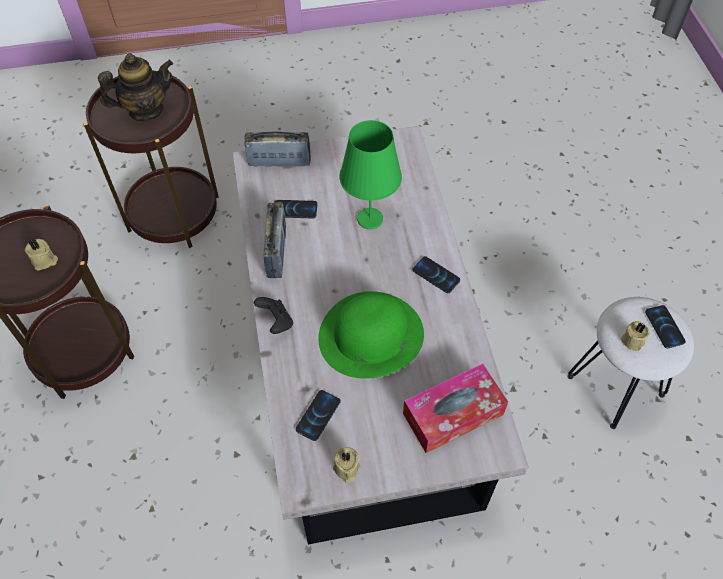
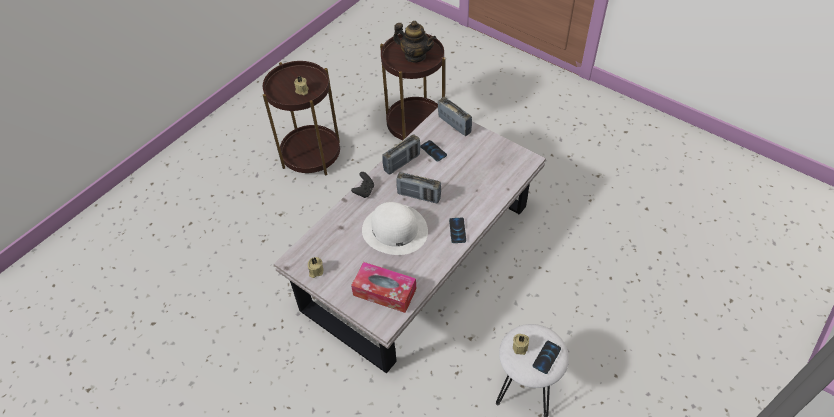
camera: 50 degrees right, 5 degrees down
phone [296,390,341,441] -> none
green hat [318,291,424,379] -> white hat [362,202,428,255]
green table lamp [340,120,402,229] -> none
none -> radio [397,172,441,204]

